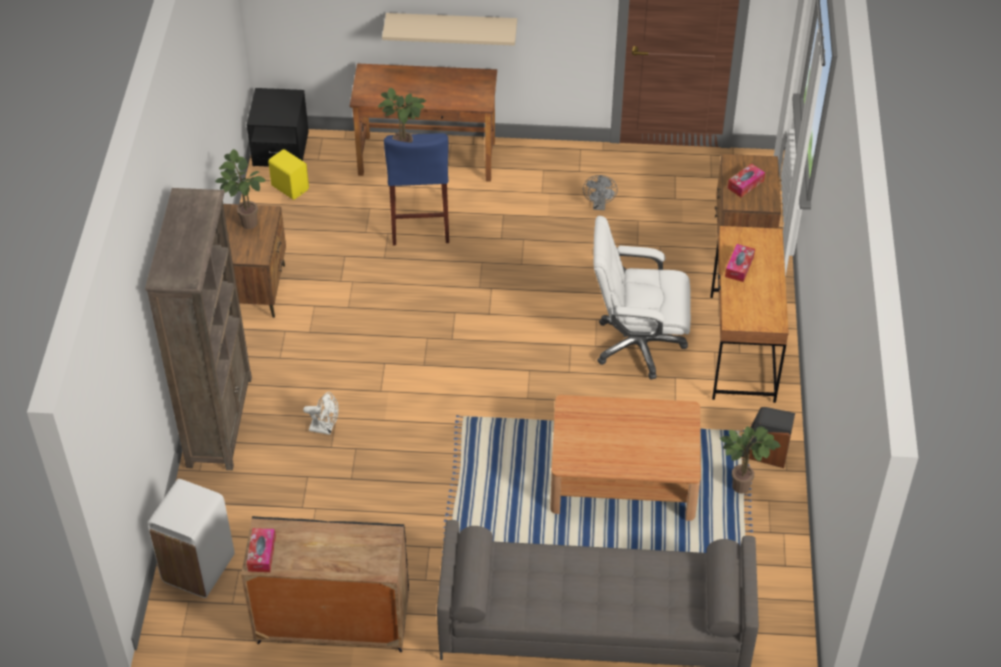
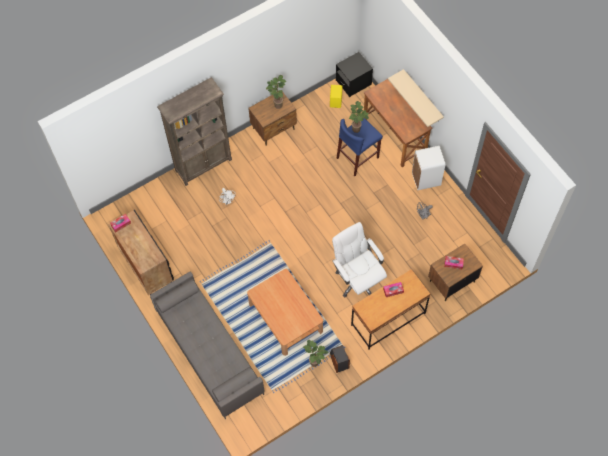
camera: 55 degrees right, 15 degrees up
white trash can [147,479,235,598] -> white trash can moved to [412,146,445,190]

